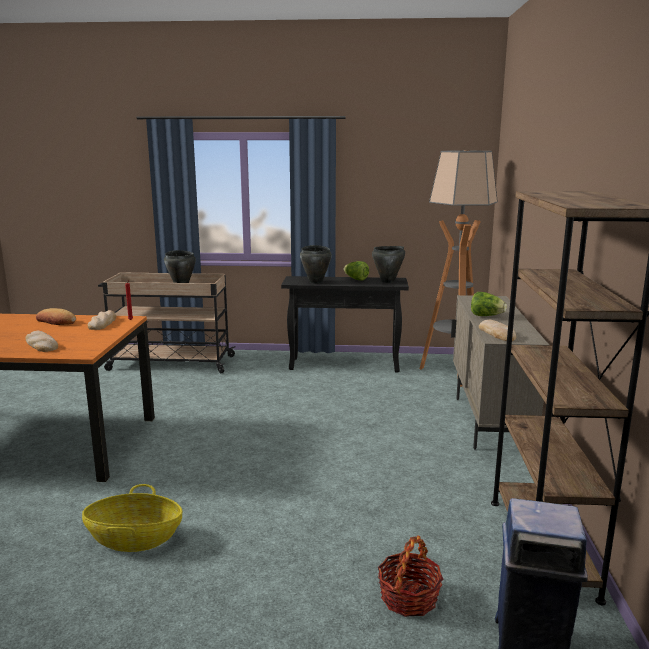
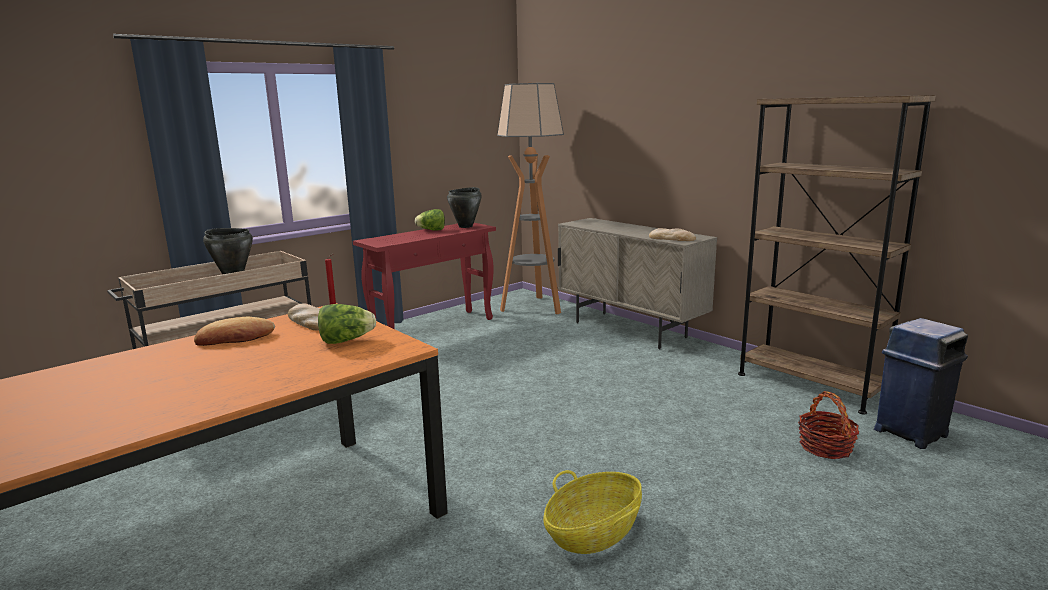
camera: 45 degrees left, 0 degrees up
bread [26,331,58,352] -> none
black console table [281,276,409,372] -> red console table [353,223,496,329]
black cooking pot [300,245,332,284] -> none
lettuce [471,292,507,316] -> lettuce moved to [318,304,376,344]

